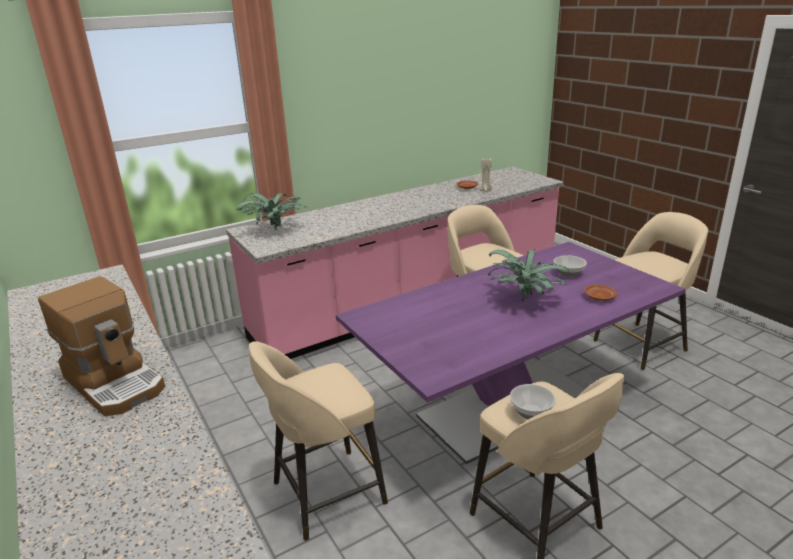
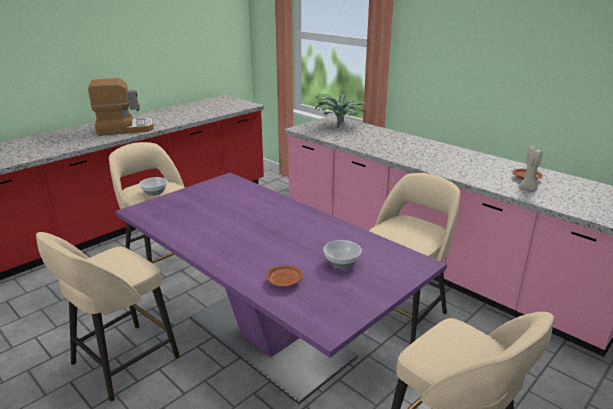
camera: 75 degrees right, 0 degrees up
coffee machine [38,276,165,416] -> coffee machine turned 135 degrees counterclockwise [88,78,154,136]
potted plant [488,249,569,302] -> none
bowl [510,384,556,419] -> bowl moved to [139,177,167,196]

